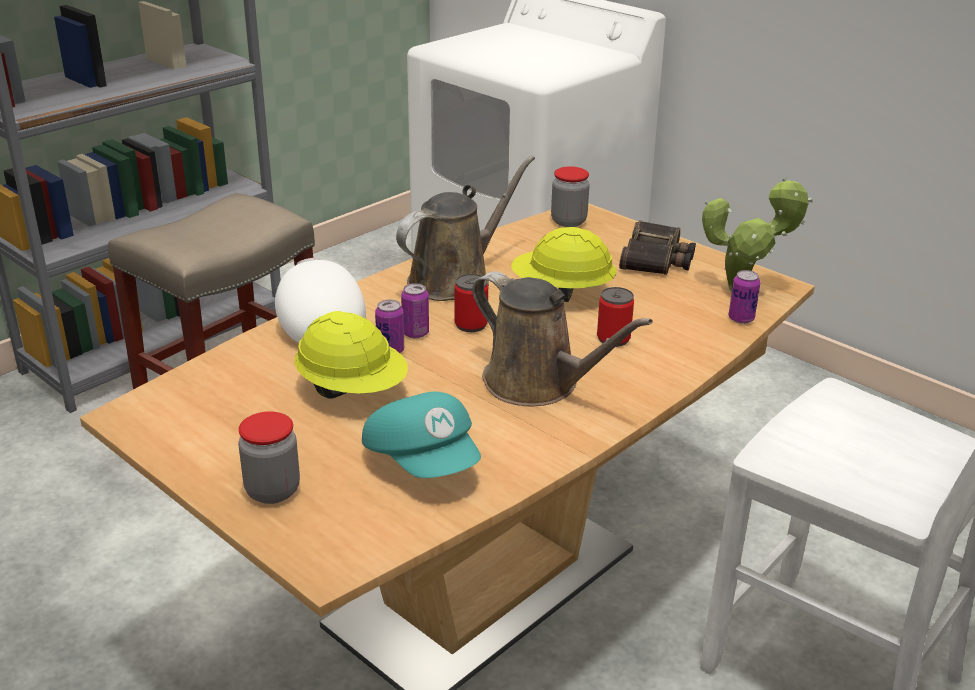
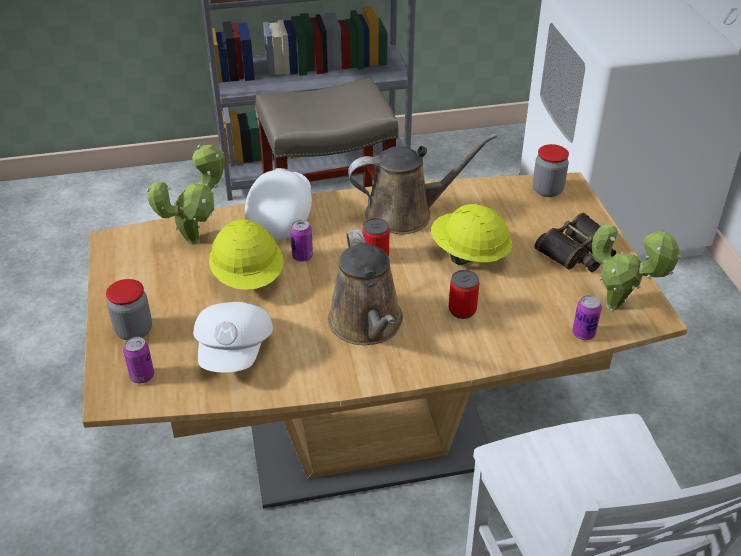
camera: 35 degrees right, 10 degrees up
turquoise cap [362,392,481,478] -> white cap [193,302,273,372]
can [401,283,429,339] -> can moved to [123,337,154,383]
none -> potted plant [147,144,225,245]

